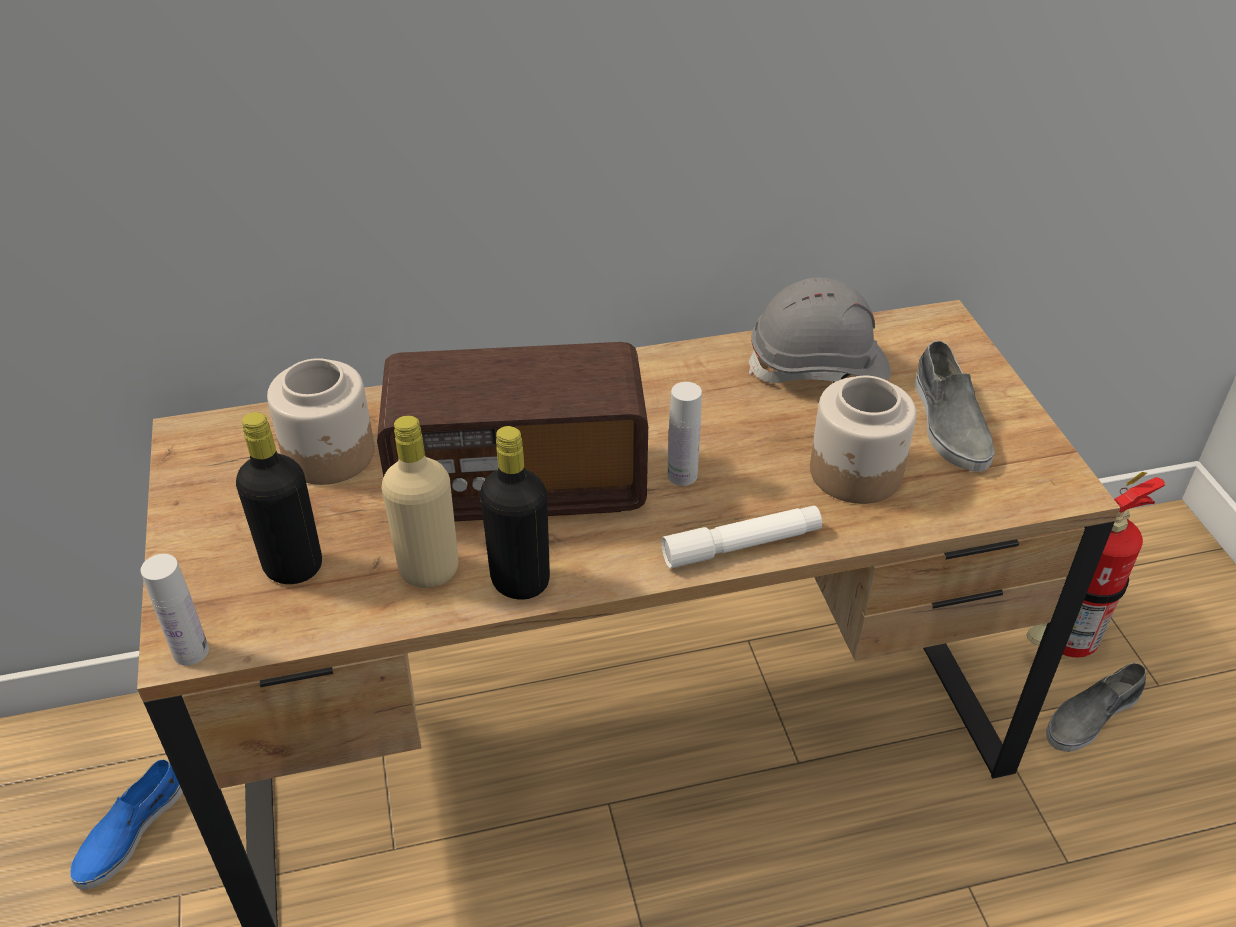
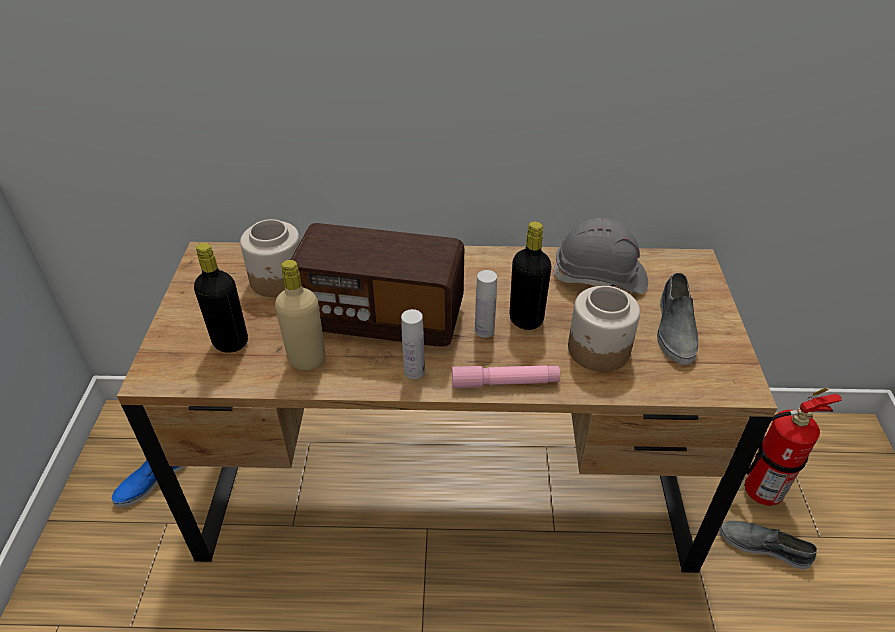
camera: 15 degrees right, 0 degrees up
white bottle [141,554,209,666] -> white bottle moved to [401,309,425,379]
black bottle [480,426,550,600] -> black bottle moved to [510,221,552,330]
white flashlight [661,506,822,568] -> pink flashlight [452,365,560,388]
grey shoe [1046,663,1146,752] -> grey shoe turned 45 degrees clockwise [720,521,817,570]

